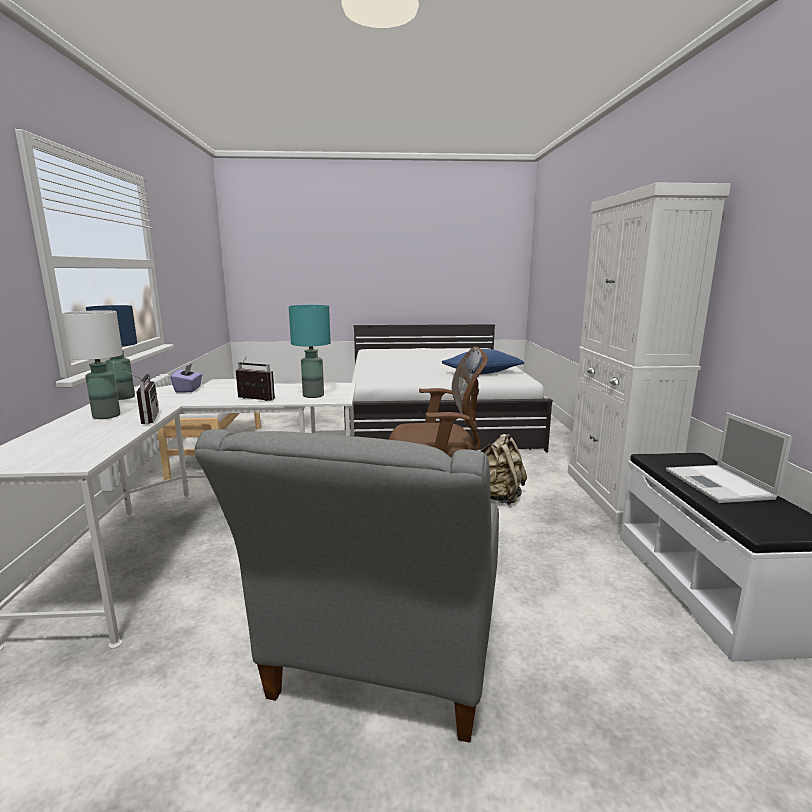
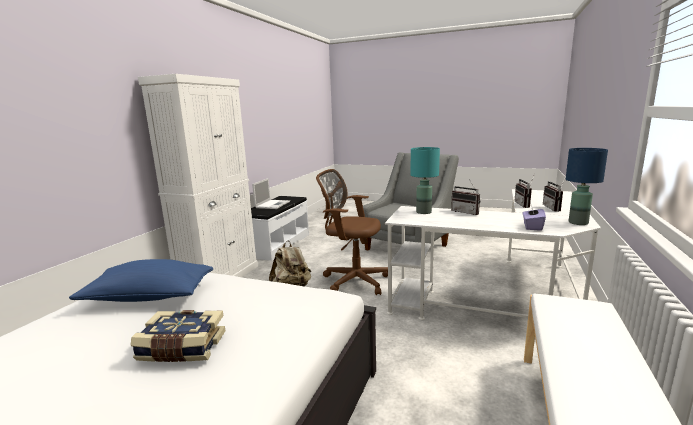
camera: 155 degrees left, 0 degrees up
white table lamp [62,310,123,419] -> radio [543,177,565,212]
none -> book [130,310,225,362]

